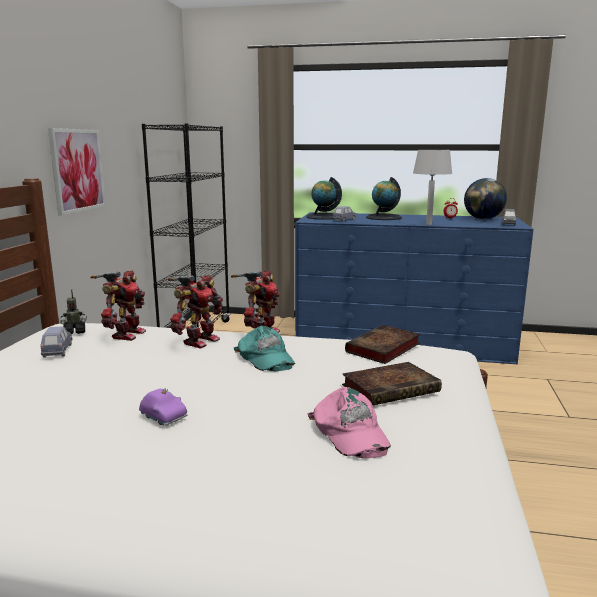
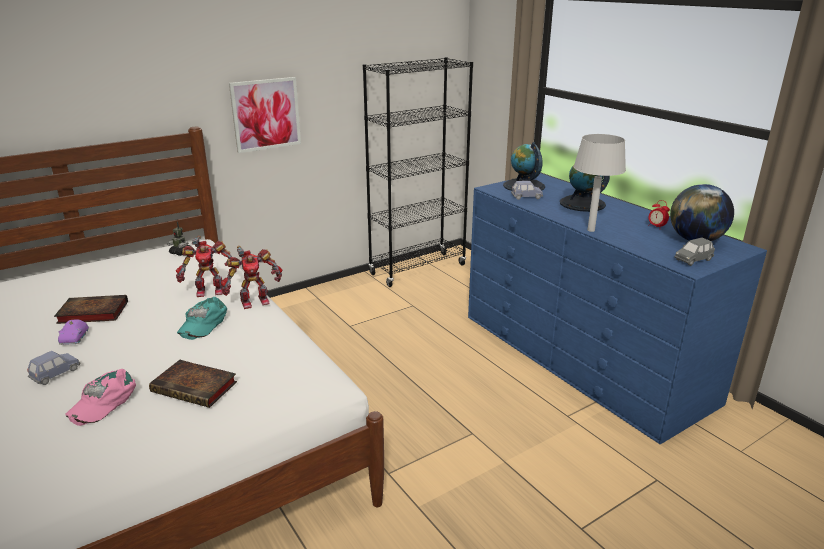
camera: 45 degrees right, 10 degrees up
blue toy car [40,326,73,358] -> blue toy car moved to [27,351,80,385]
toy robot [90,271,146,341] -> none
book [345,325,420,364] -> book moved to [54,295,128,324]

